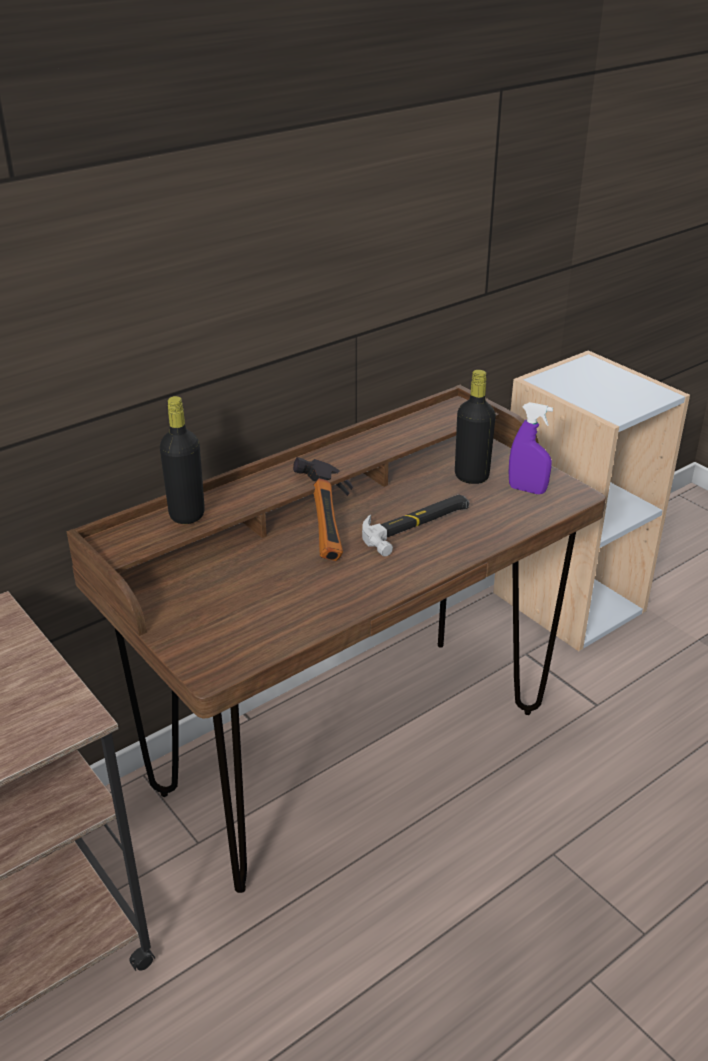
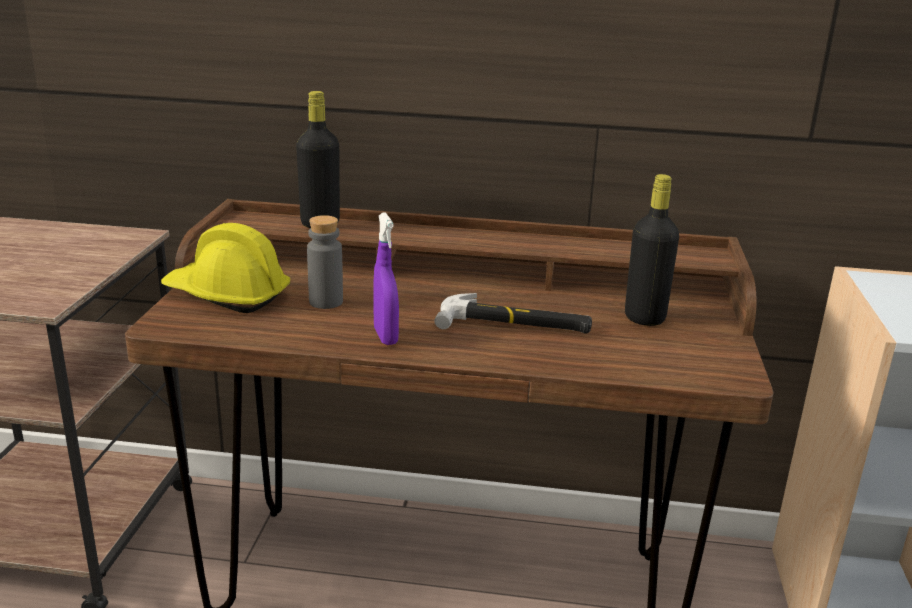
camera: 45 degrees right, 10 degrees down
hammer [293,457,353,561] -> none
purple spray bottle [509,402,553,494] -> purple spray bottle moved to [373,212,399,345]
none -> yellow hard hat [161,223,290,313]
none -> grey bottle [307,215,343,309]

